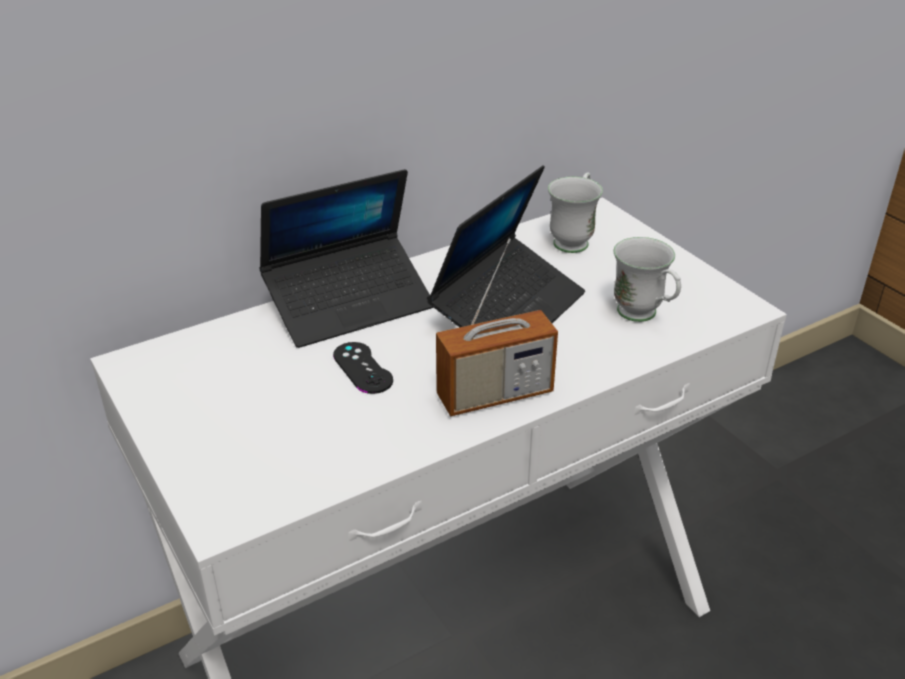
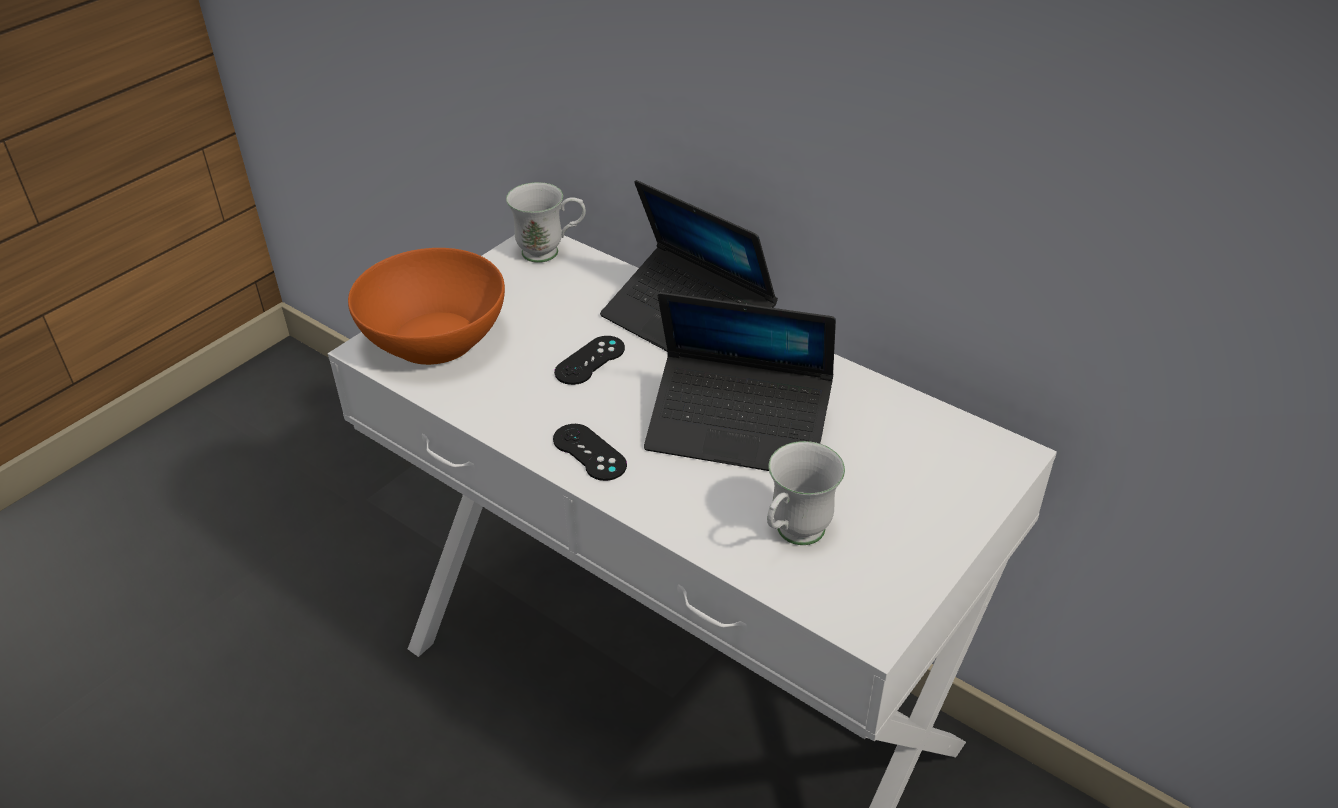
camera: 70 degrees right, 5 degrees up
radio [436,239,558,416] -> black game controller [553,424,627,481]
white mug [548,172,603,253] -> white mug moved to [506,182,586,263]
none -> orange bowl [348,248,505,365]

